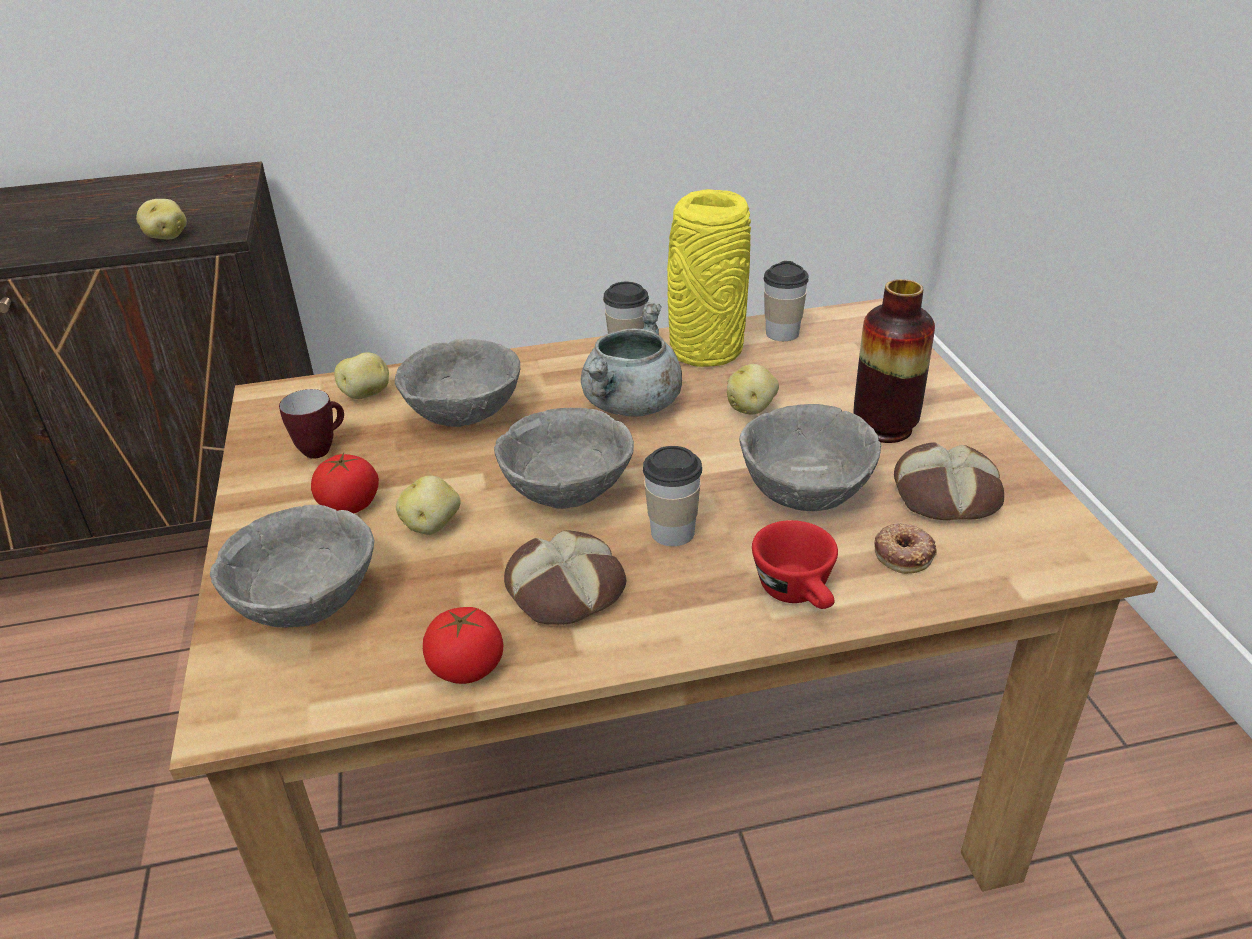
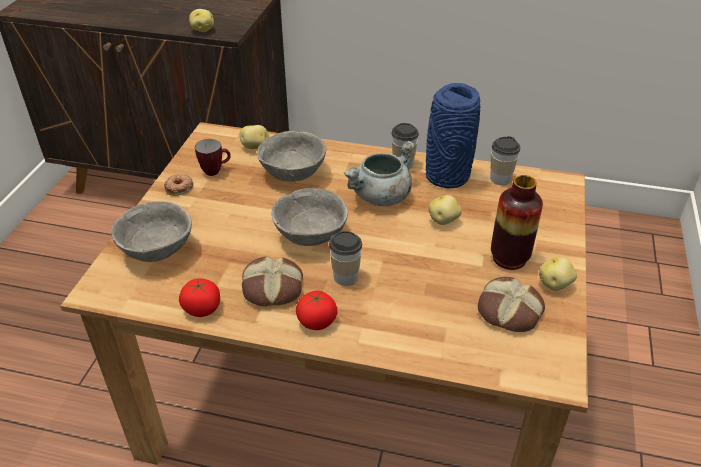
camera: 25 degrees right, 5 degrees up
tomato [311,453,379,513] -> tomato moved to [296,291,337,330]
potato [396,476,461,535] -> potato moved to [539,257,577,291]
yellow vase [667,189,751,367] -> blue vase [426,83,480,189]
grey bowl [739,404,881,511] -> none
red cup [752,520,838,609] -> none
donut [874,523,937,574] -> donut moved to [164,174,193,196]

